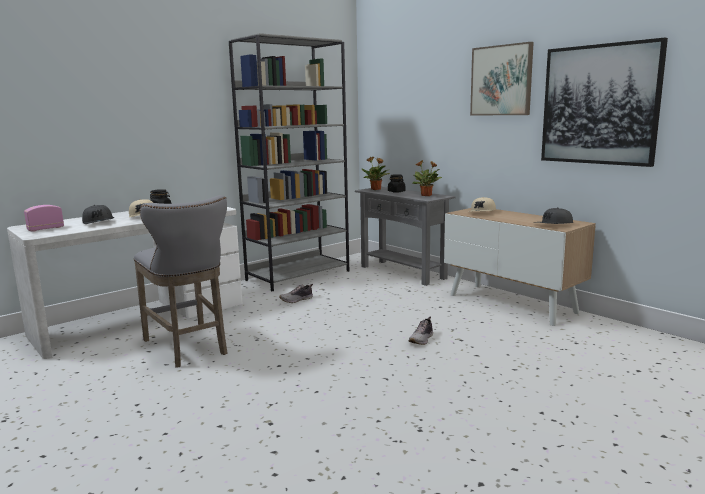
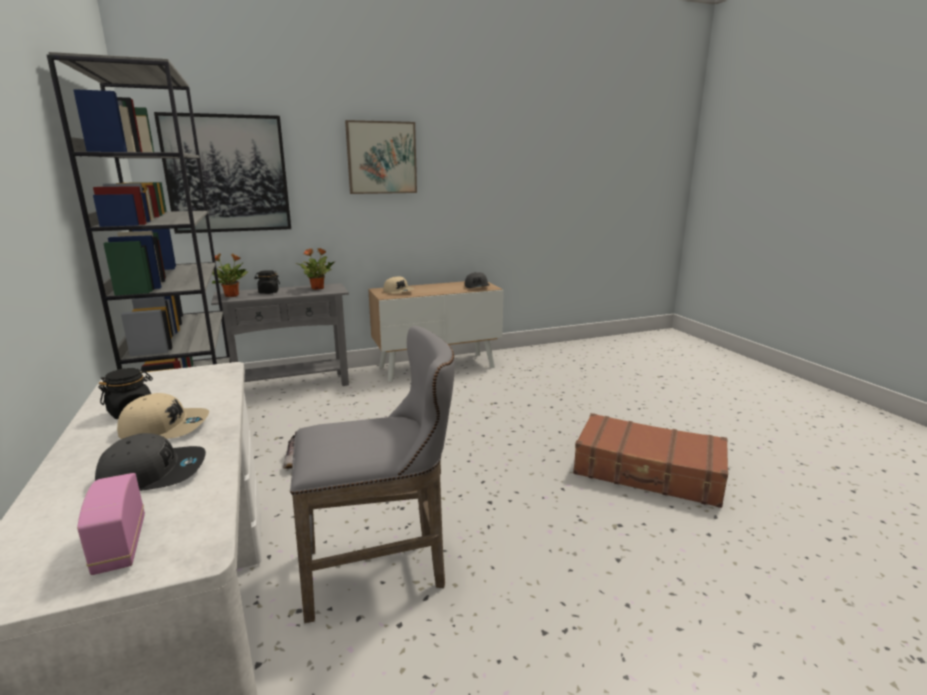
camera: 70 degrees left, 5 degrees up
shoe [408,316,433,345] -> none
picture [541,38,668,167] -> picture moved to [154,112,291,234]
none -> brown suitcase [573,413,728,508]

